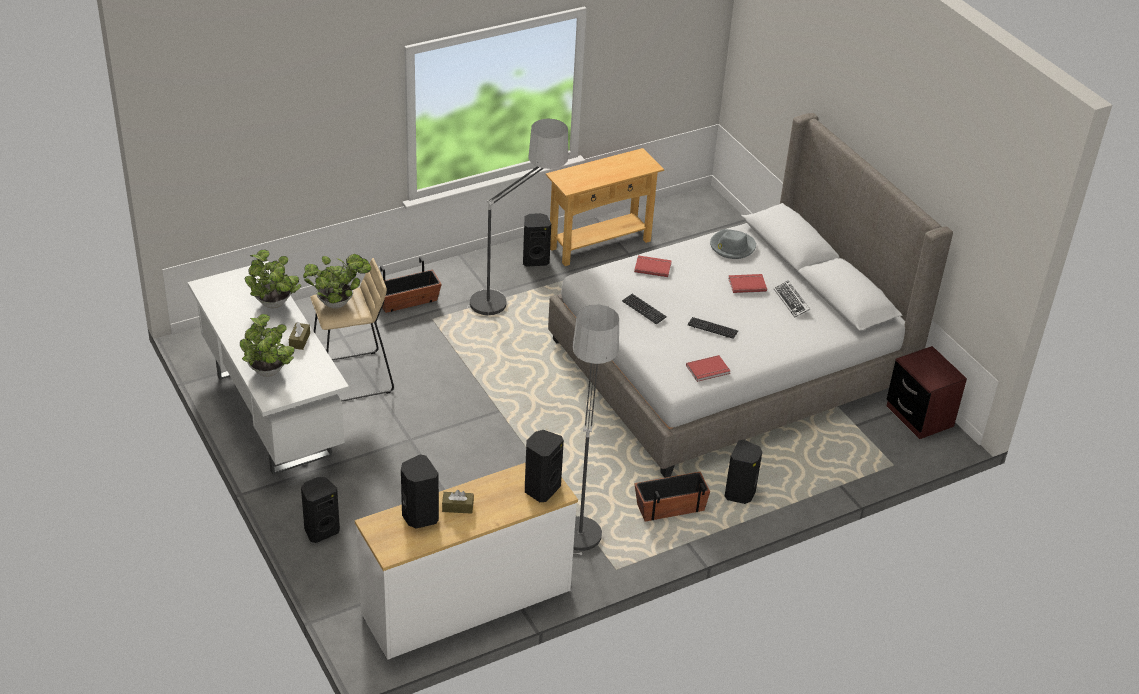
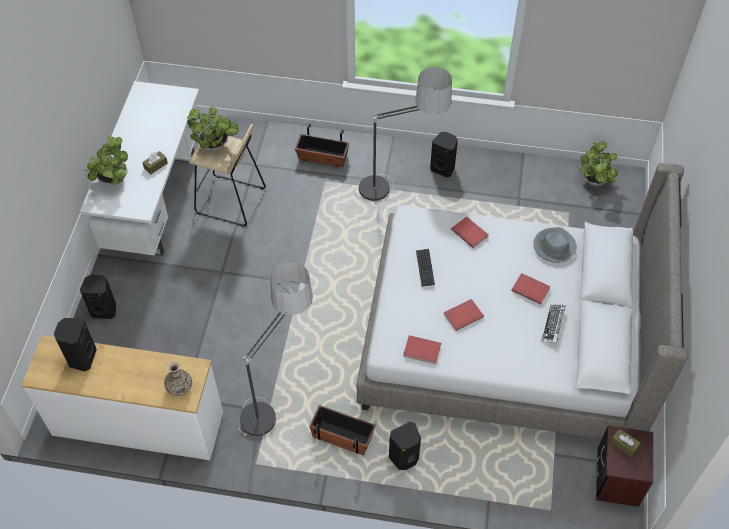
camera: 40 degrees right, 15 degrees up
potted plant [245,249,301,308] -> potted plant moved to [580,141,618,186]
brown tissue box [442,490,474,514] -> brown tissue box moved to [611,428,641,457]
black speaker [525,430,564,502] -> vase [164,362,192,396]
beige console table [546,148,664,266] -> none
keyboard [687,317,738,339] -> red book [444,299,484,331]

